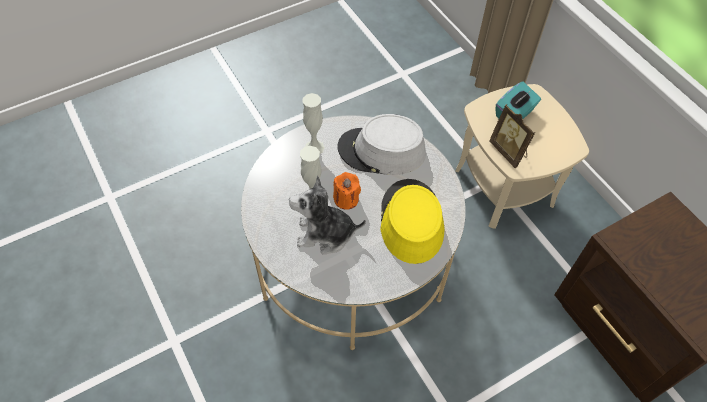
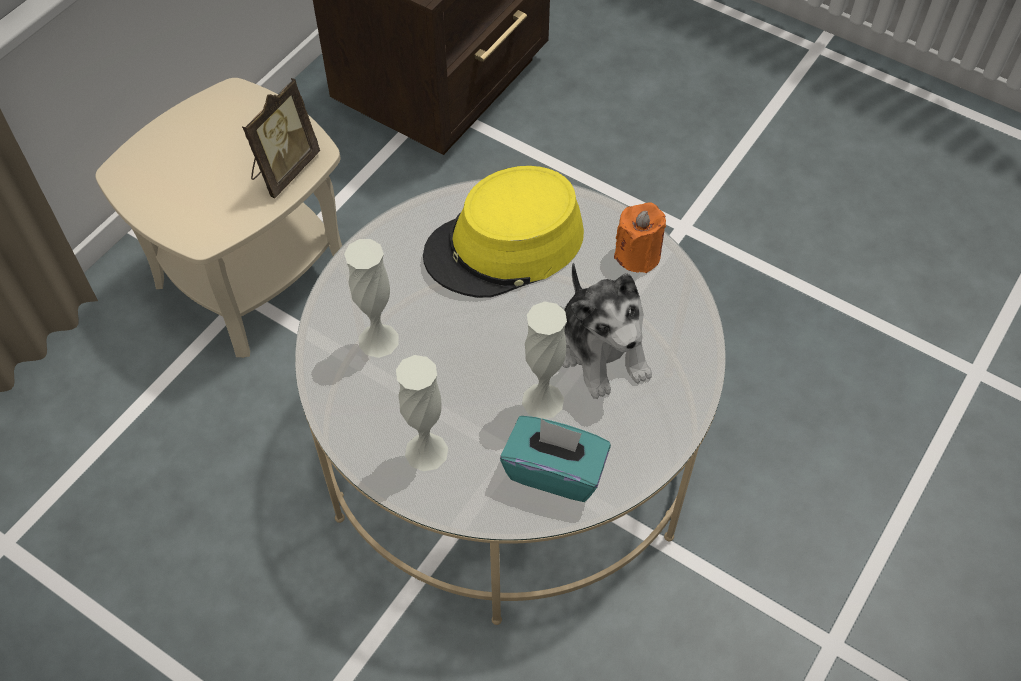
camera: 115 degrees left, 0 degrees up
orange candle [333,172,361,210] -> orange candle moved to [614,202,666,273]
grey hat [337,114,426,175] -> white vase [344,239,399,358]
turquoise tissue box [496,82,541,119] -> turquoise tissue box moved to [500,416,611,502]

